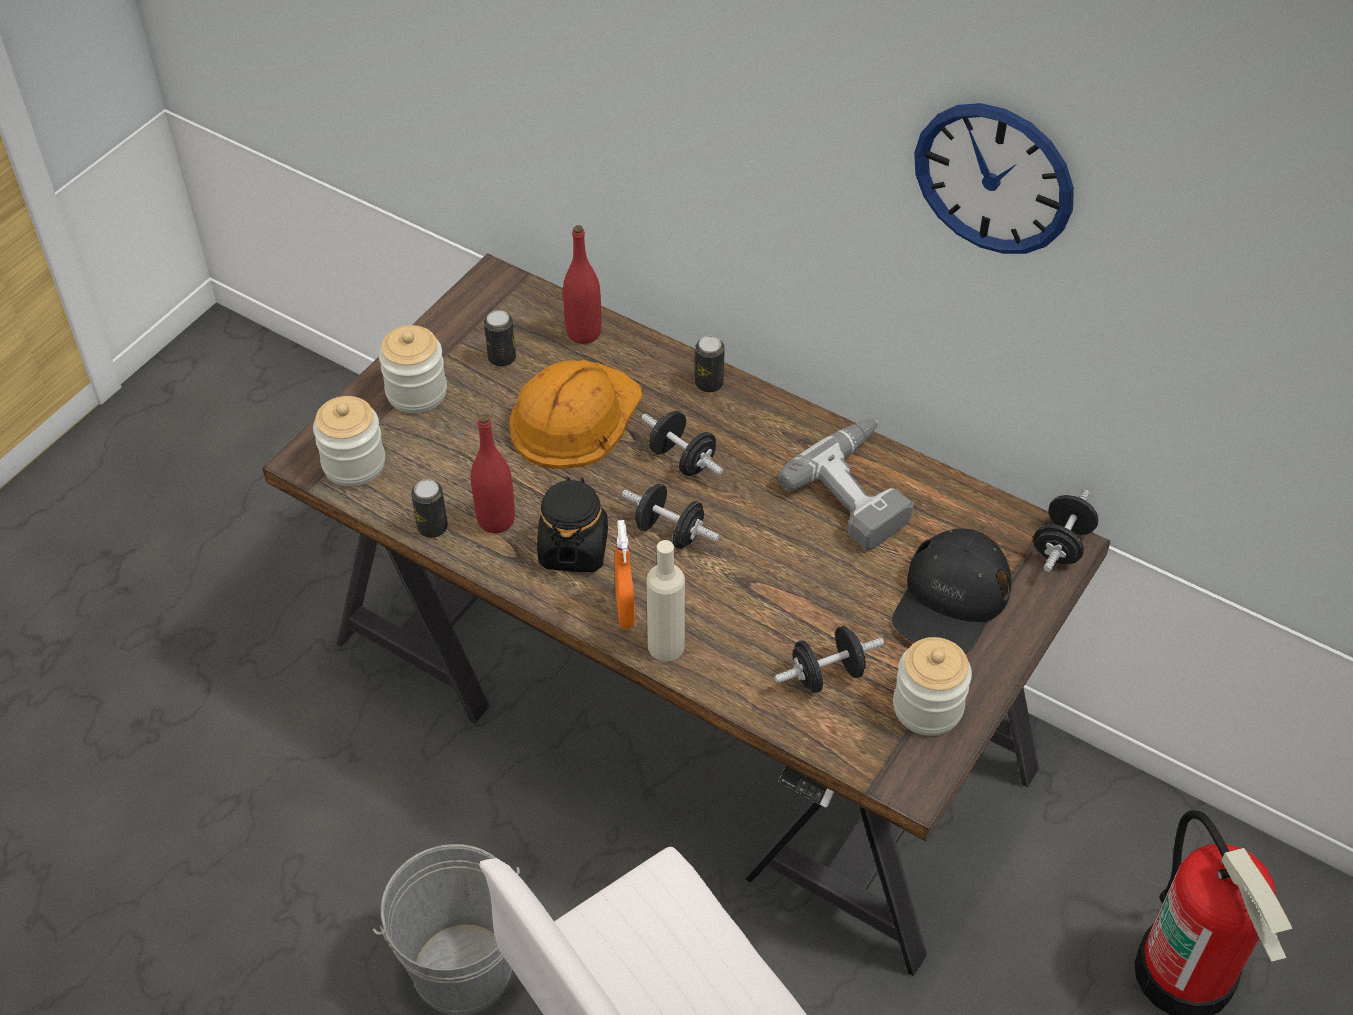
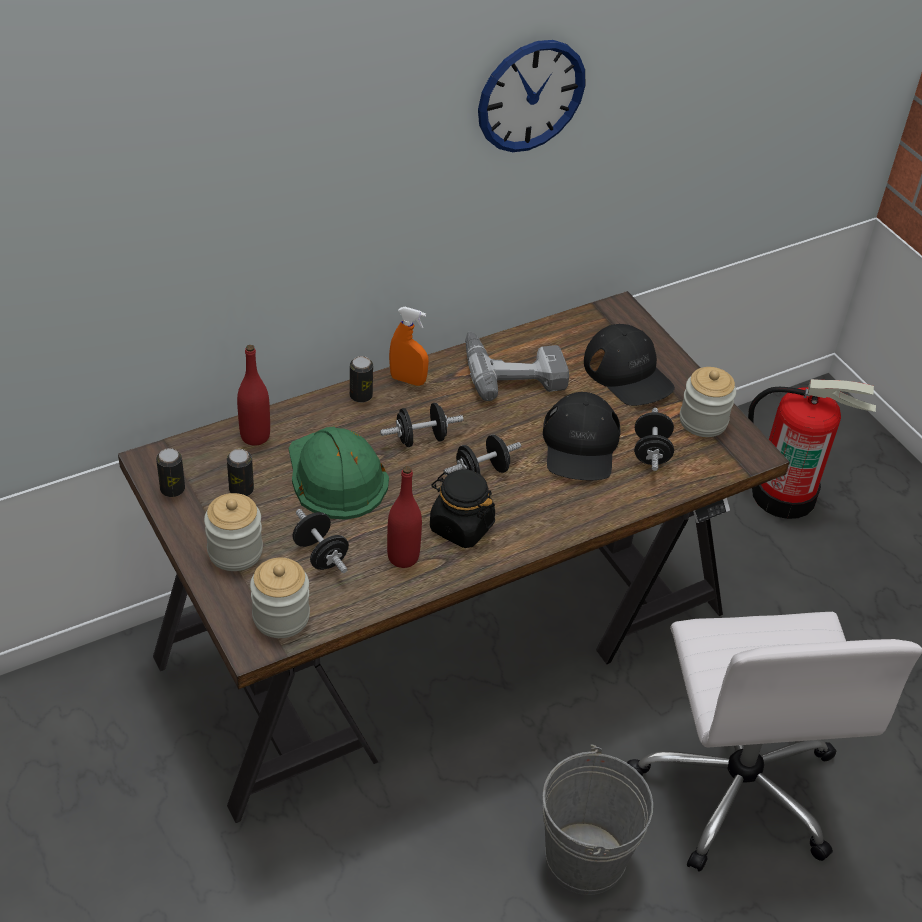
camera: 65 degrees left, 5 degrees down
can [411,479,448,538] -> can moved to [156,448,185,497]
orange hard hat [510,360,642,469] -> green hard hat [289,426,389,520]
orange spray bottle [615,520,635,629] -> orange spray bottle moved to [389,307,429,386]
beige bottle [646,540,685,661] -> none
black dumbbell [1033,490,1099,572] -> black dumbbell moved to [292,509,349,573]
none -> black cap [543,392,621,480]

